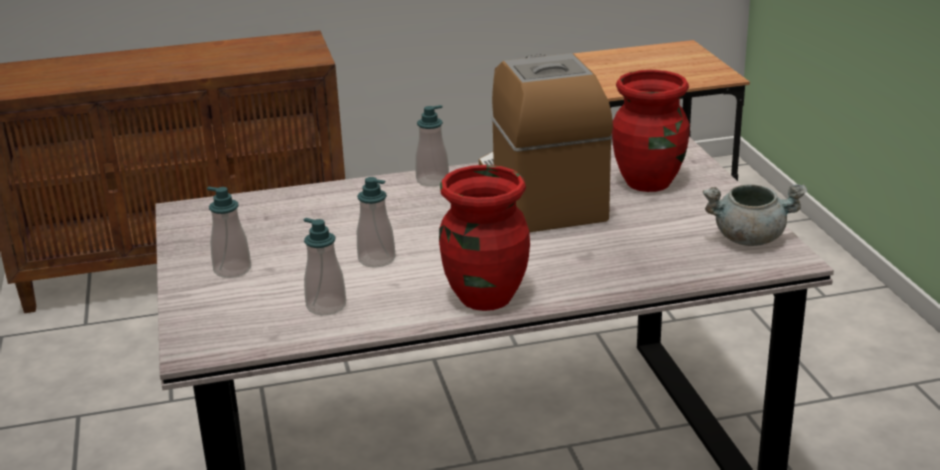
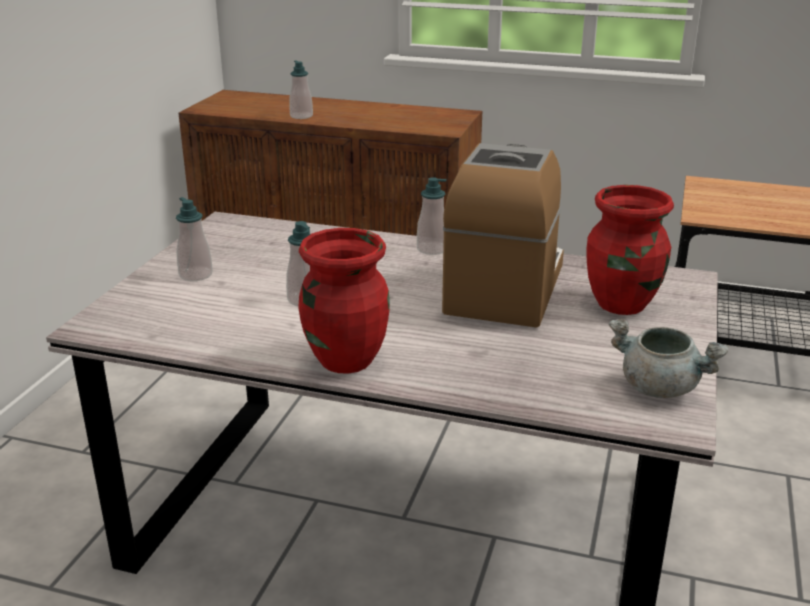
camera: 30 degrees right, 0 degrees up
soap dispenser [303,218,346,315] -> soap dispenser moved to [289,60,313,119]

